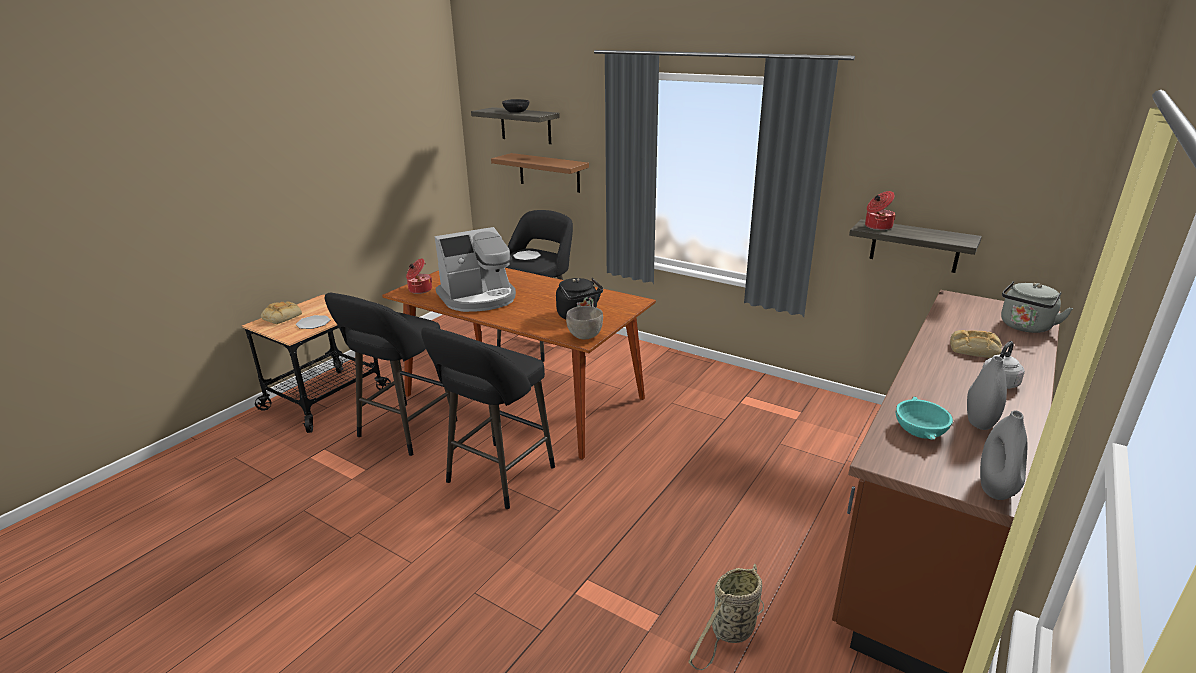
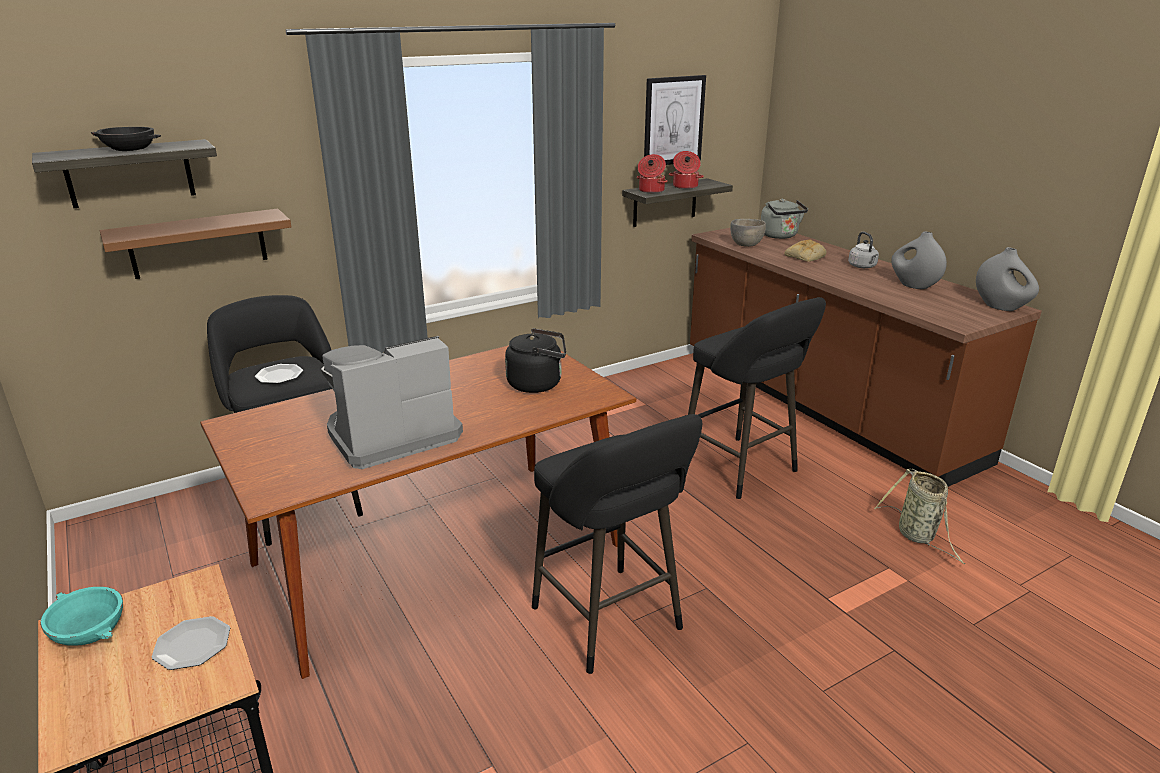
camera: 65 degrees left, 0 degrees up
bread [261,301,302,324] -> none
black stool [325,293,458,456] -> black stool moved to [688,297,826,499]
cooking pot [406,258,432,294] -> cooking pot moved to [669,151,704,189]
coffee machine [435,227,516,312] -> coffee machine turned 120 degrees counterclockwise [321,336,463,469]
grey bowl [566,306,603,339] -> grey bowl moved to [730,219,766,247]
turquoise bowl [896,396,953,440] -> turquoise bowl moved to [40,587,123,646]
none -> picture [644,75,706,165]

